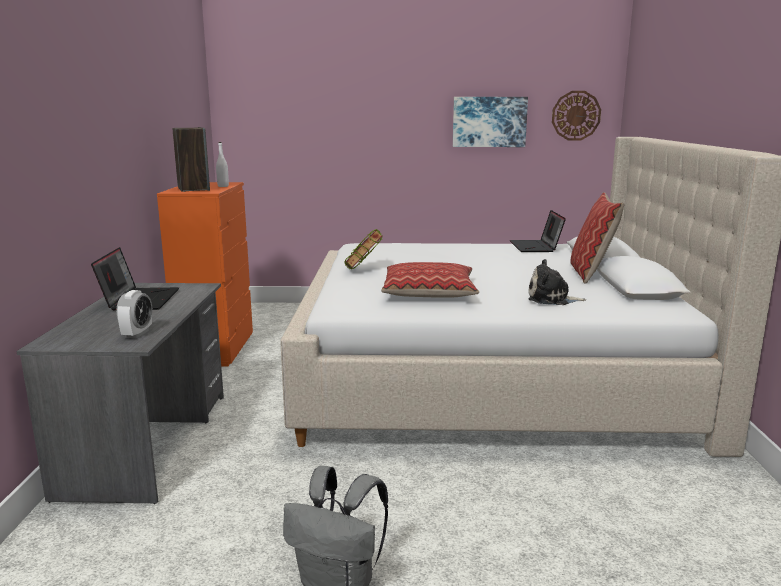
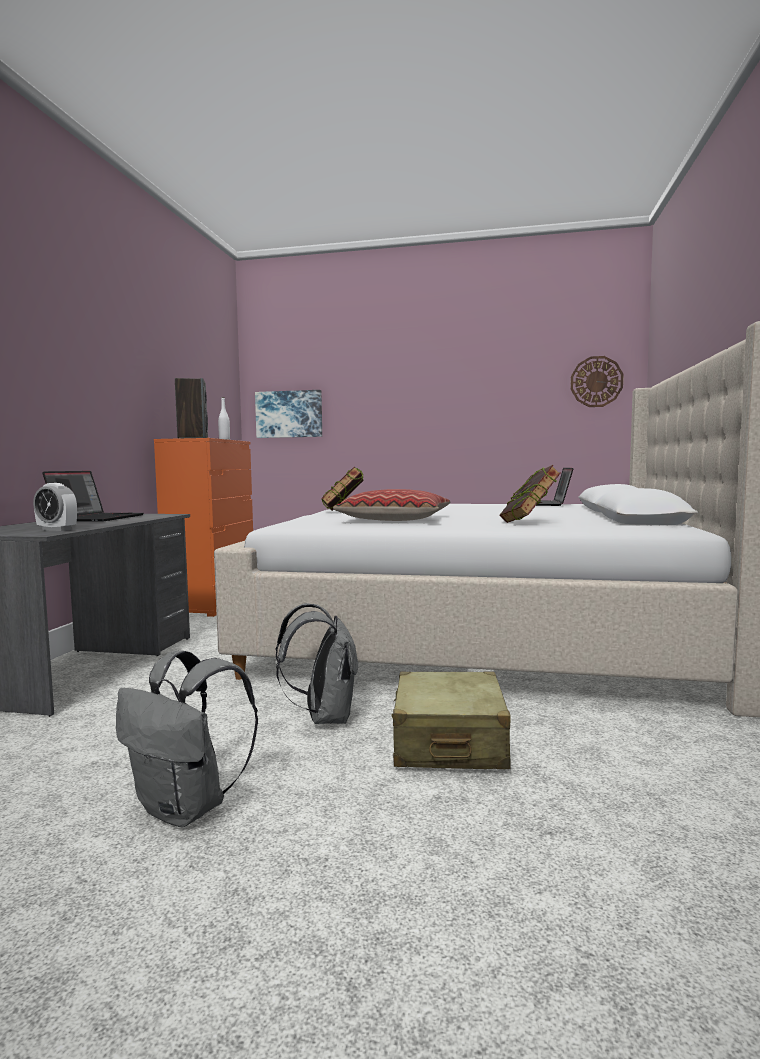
camera: 10 degrees right, 10 degrees down
alarm clock [116,290,152,338] -> alarm clock turned 90 degrees clockwise [33,483,77,531]
picture [453,97,528,147] -> picture moved to [255,390,322,438]
plush toy [528,259,586,305] -> book [500,465,561,523]
pillow [570,192,624,284] -> none
none -> grey backpack [276,603,358,724]
none -> beige suitcase [391,671,511,769]

